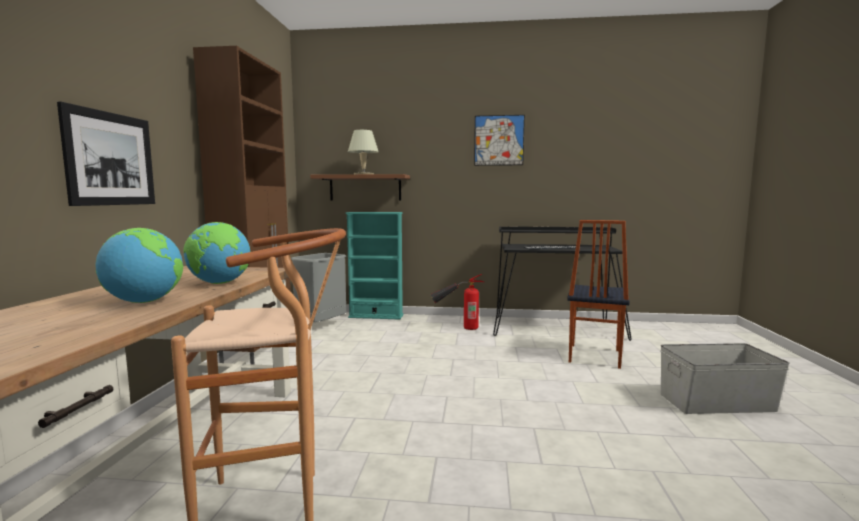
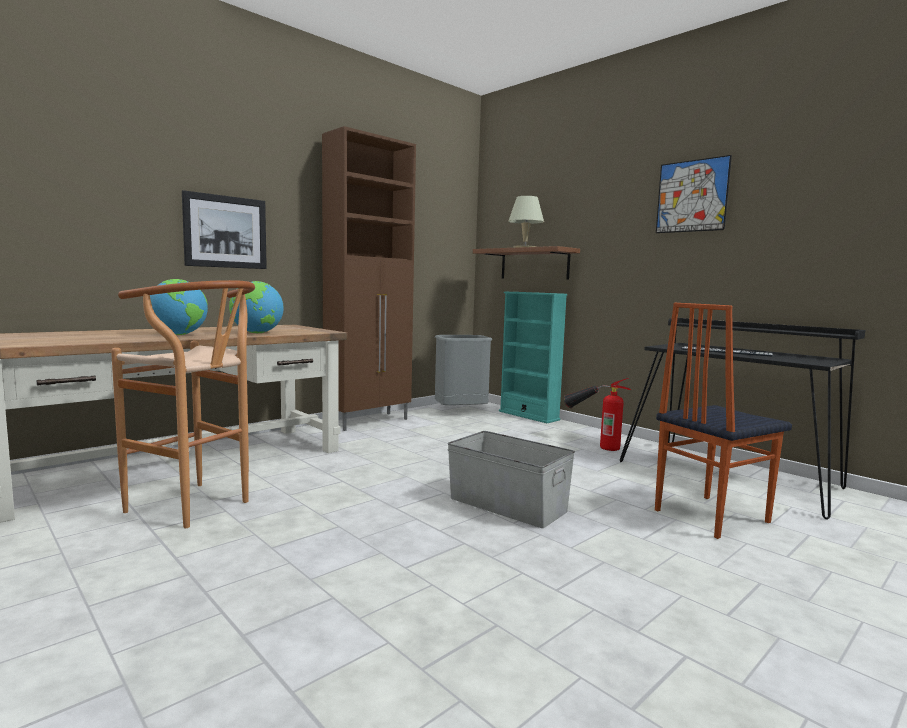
camera: 40 degrees right, 0 degrees up
grey storage box [660,343,790,414] -> grey storage box moved to [448,431,575,528]

